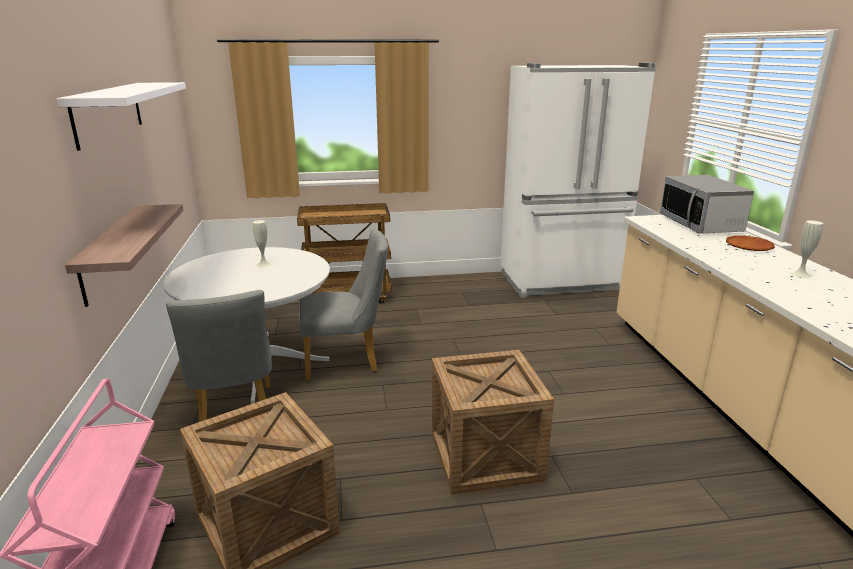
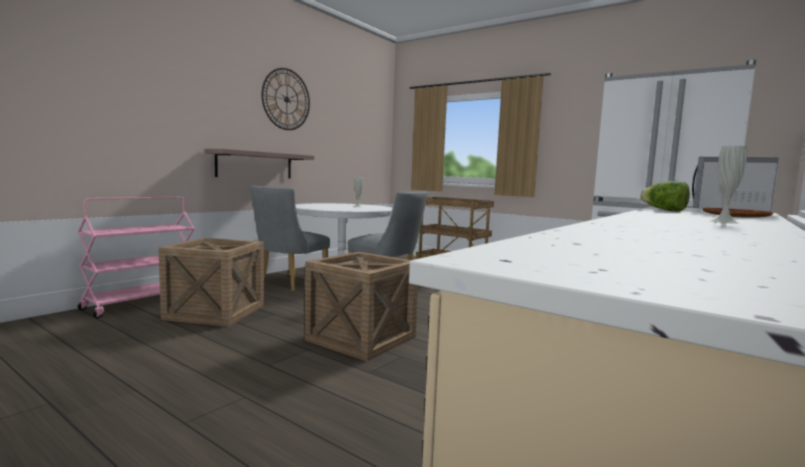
camera: 45 degrees right, 15 degrees down
white shelf [57,82,186,151] -> wall clock [262,68,310,130]
none -> lettuce [640,181,690,212]

